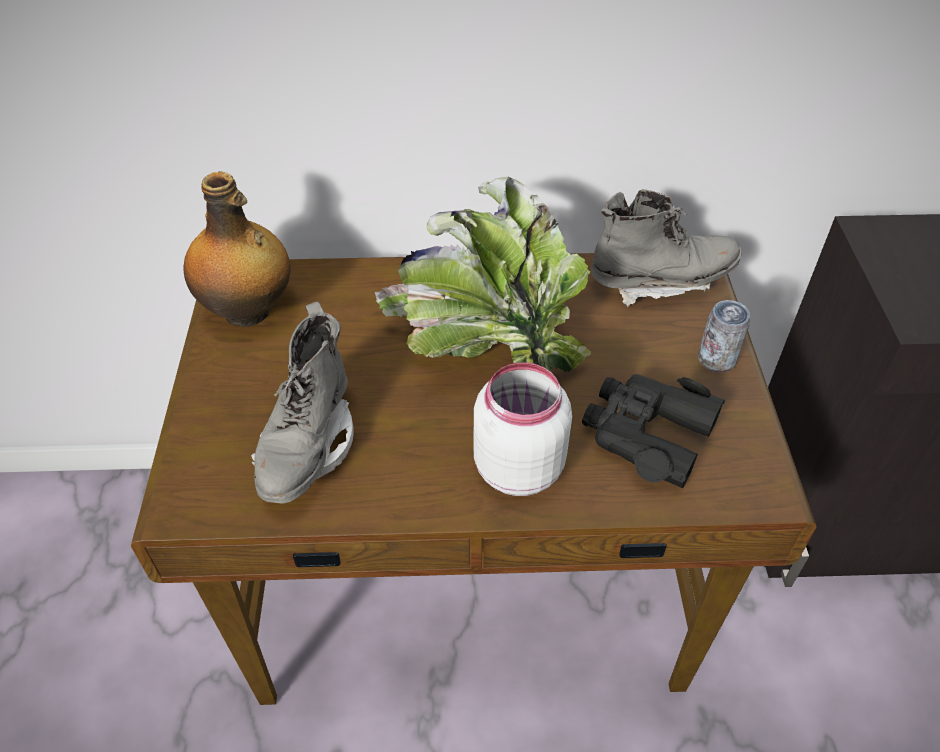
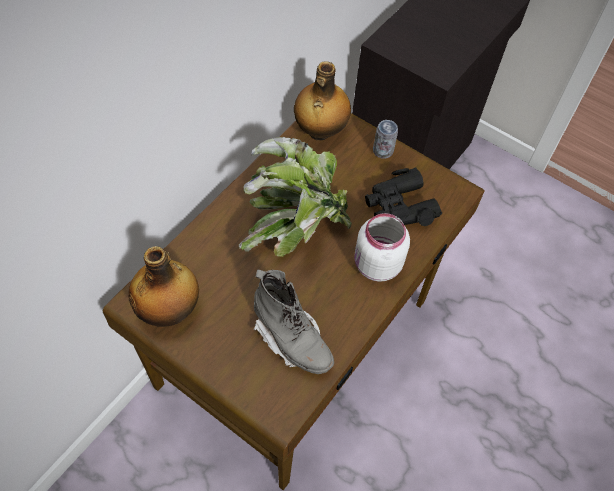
camera: 55 degrees left, 10 degrees up
grey boot [591,189,742,307] -> bottle [294,61,351,141]

